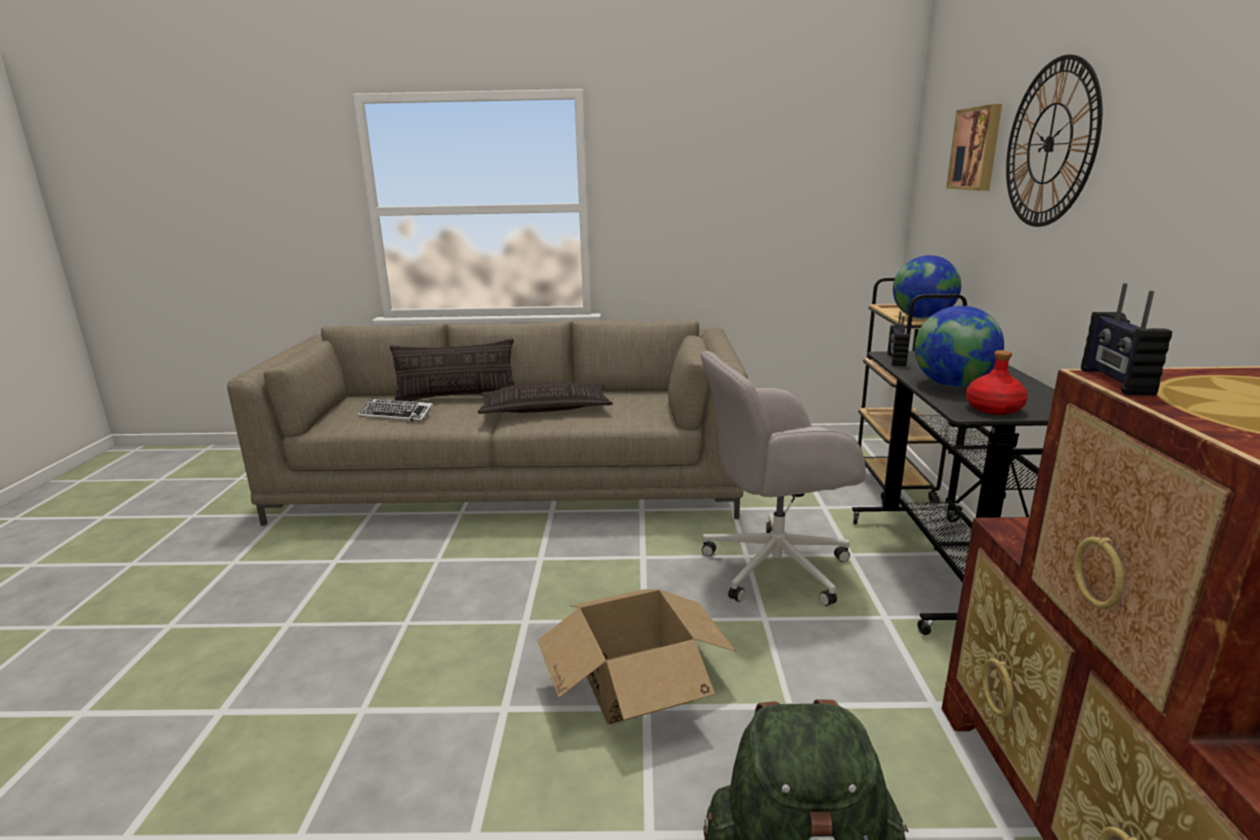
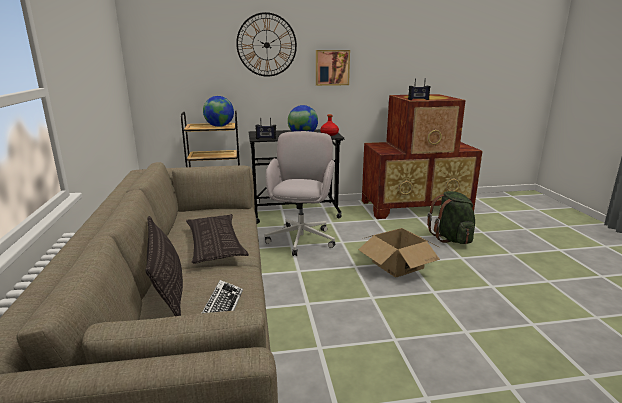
camera: 100 degrees left, 0 degrees up
grey office chair [701,350,866,606] -> grey office chair turned 150 degrees counterclockwise [265,131,335,256]
picture [946,104,1002,191] -> picture moved to [316,50,350,86]

